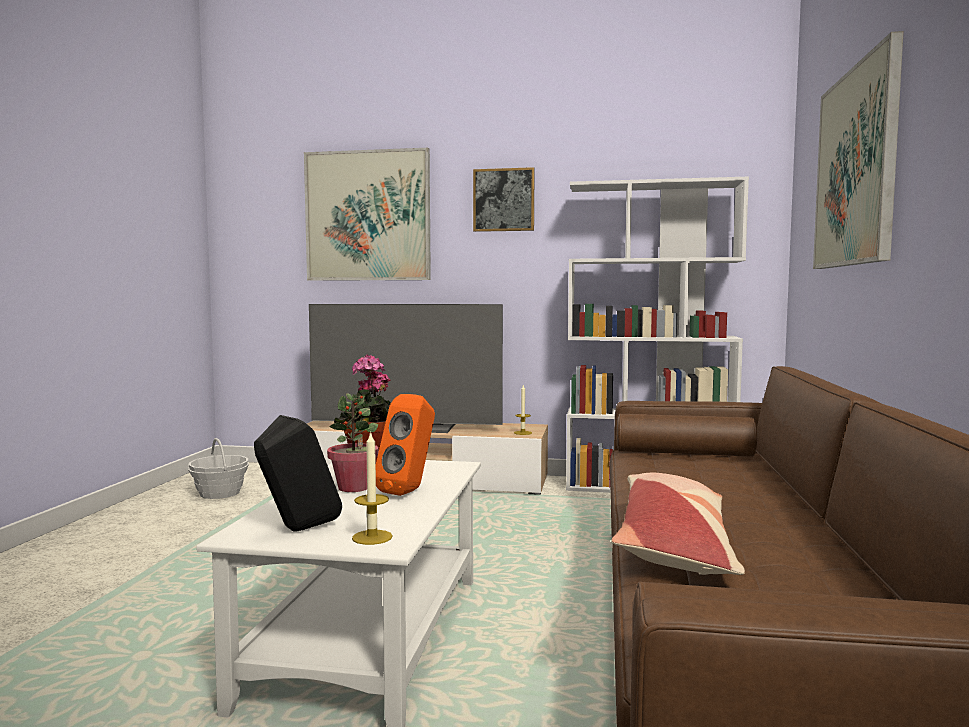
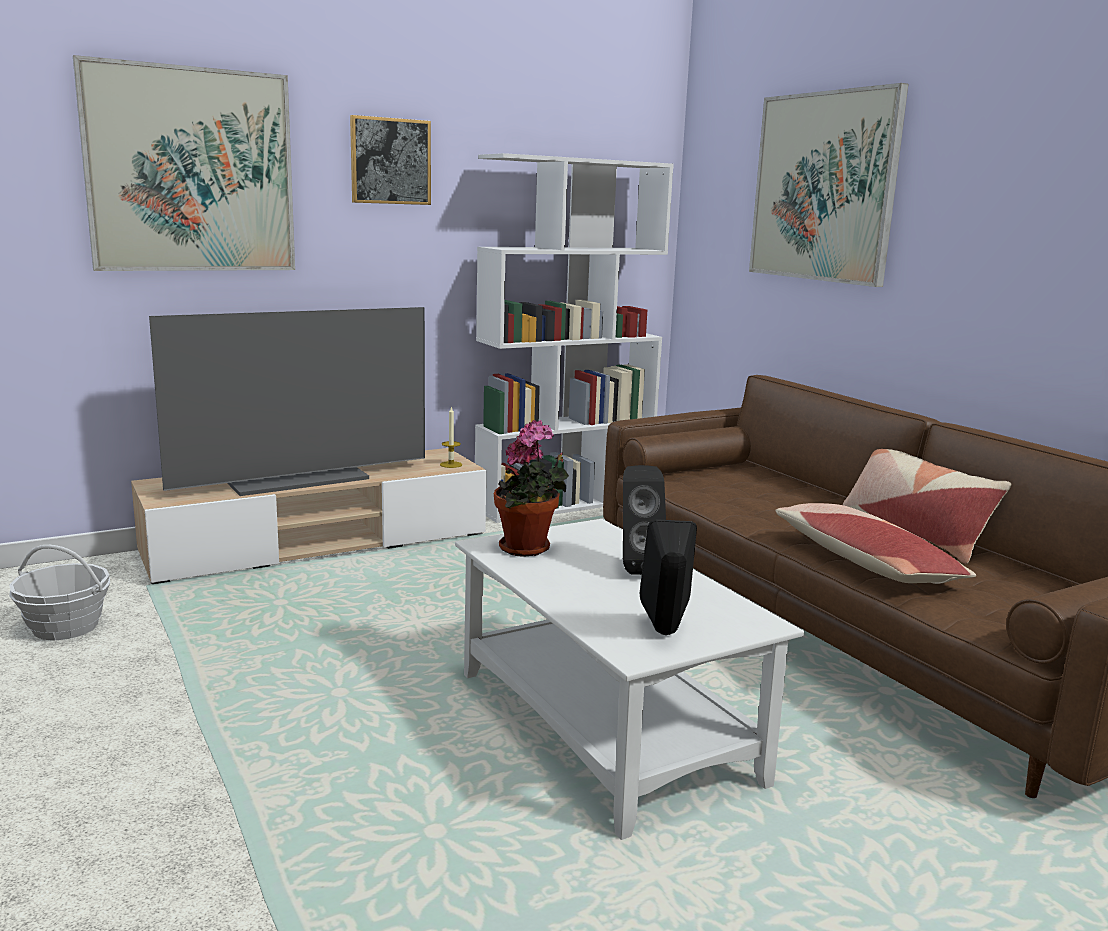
camera: 40 degrees left, 10 degrees up
potted plant [327,393,378,492] -> none
candle [352,431,393,545] -> none
orange speaker [376,394,435,496] -> black speaker [623,465,666,575]
none -> pillow [843,449,1012,564]

